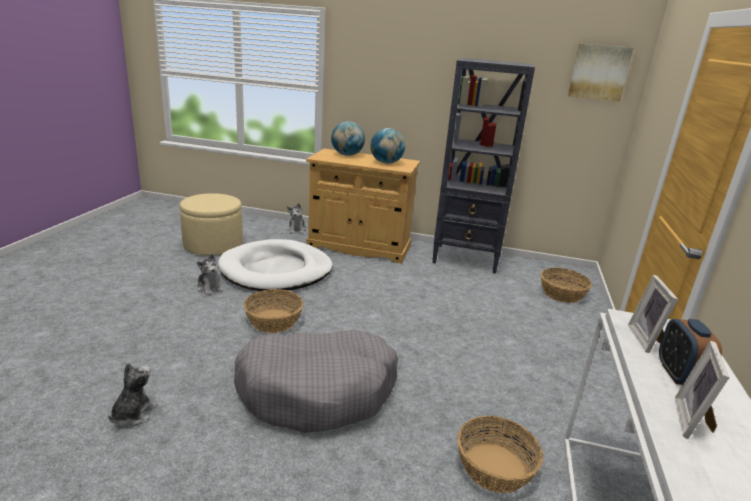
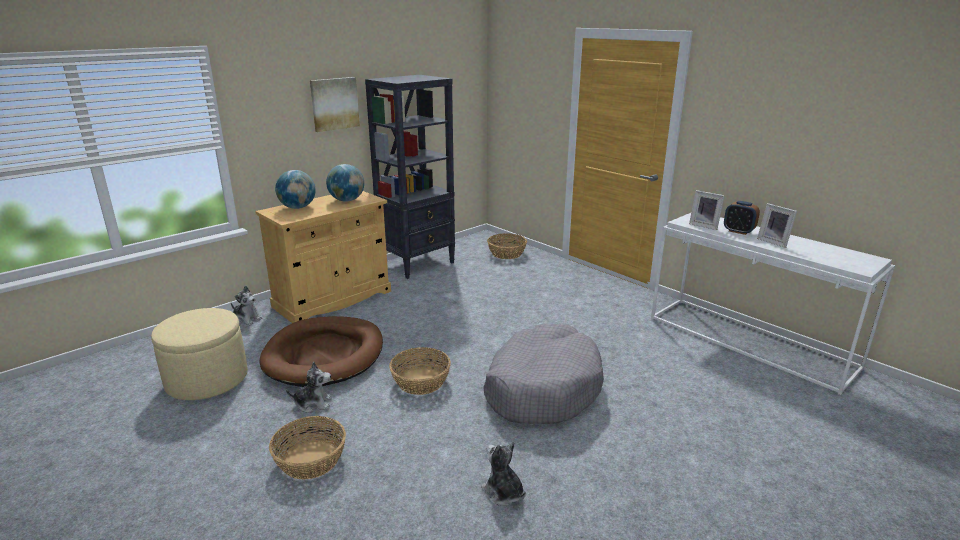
camera: 55 degrees left, 0 degrees up
white dog bed [218,239,333,291] -> brown dog bed [260,316,383,387]
basket [457,416,543,493] -> basket moved to [269,416,346,479]
picture [568,44,633,101] -> picture moved to [310,77,360,132]

